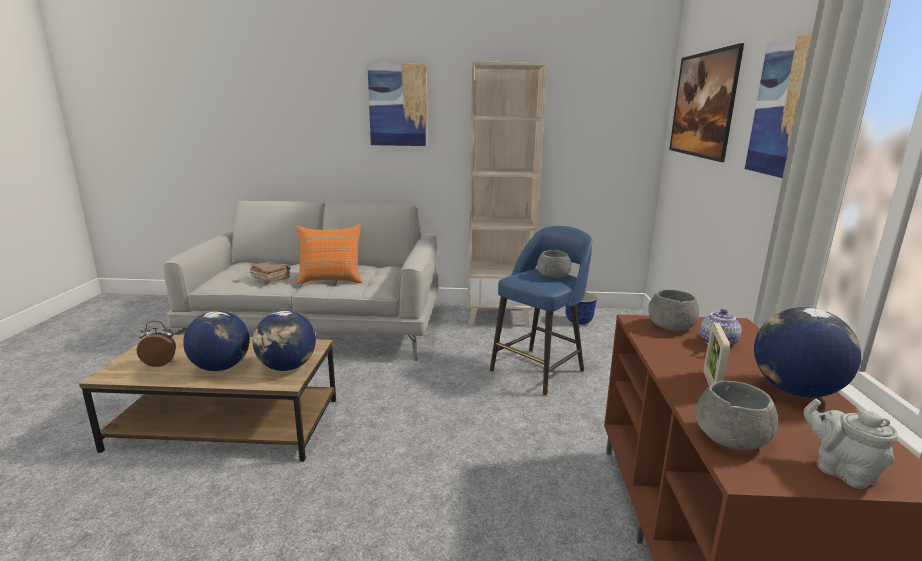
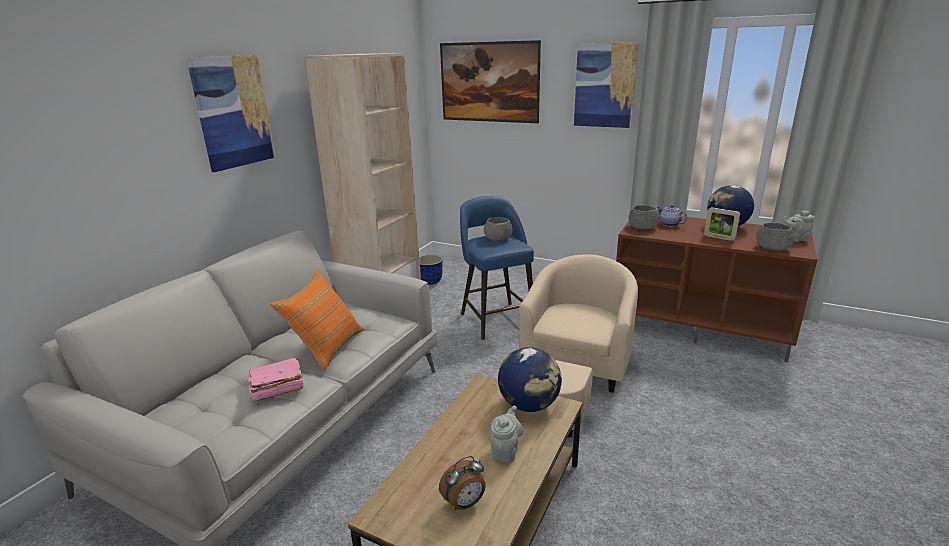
camera: 65 degrees left, 5 degrees up
alarm clock [137,321,176,367] -> alarm clock turned 135 degrees counterclockwise [439,456,486,510]
globe [183,311,250,371] -> grey teapot [490,406,523,463]
brown book [250,261,291,283] -> pink book [248,358,304,402]
none -> beige armchair [519,254,638,437]

